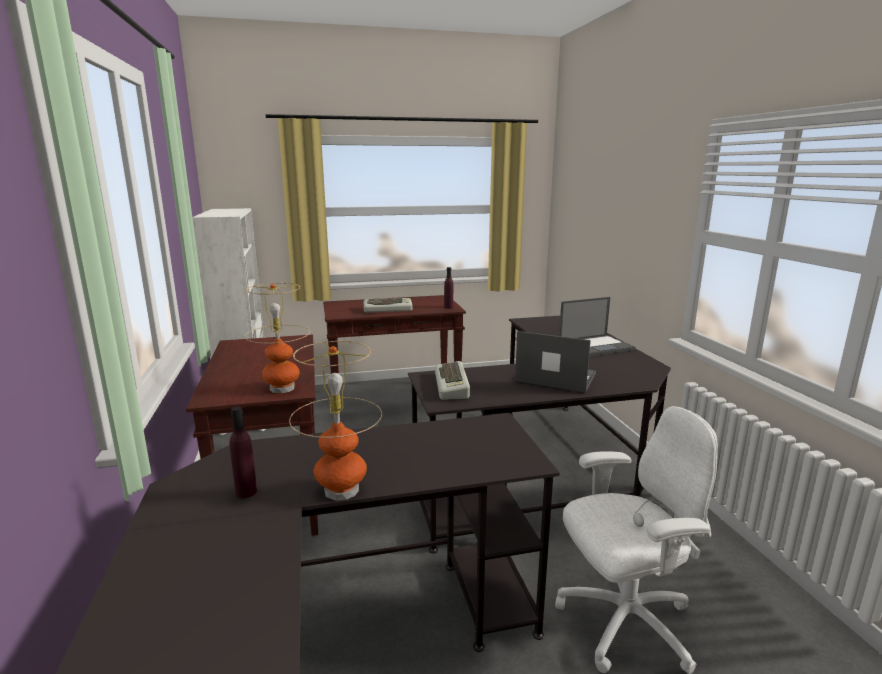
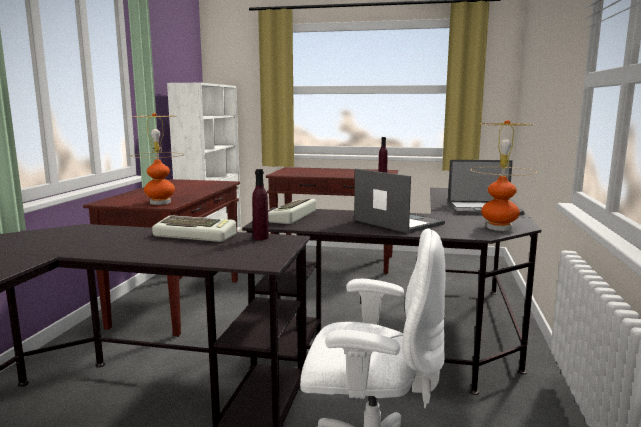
camera: 25 degrees right, 5 degrees down
purple bottle [230,407,257,498] -> purple bottle moved to [252,169,269,240]
table lamp [289,341,382,501] -> table lamp moved to [471,120,537,231]
keyboard [364,298,413,313] -> keyboard moved to [152,215,237,242]

